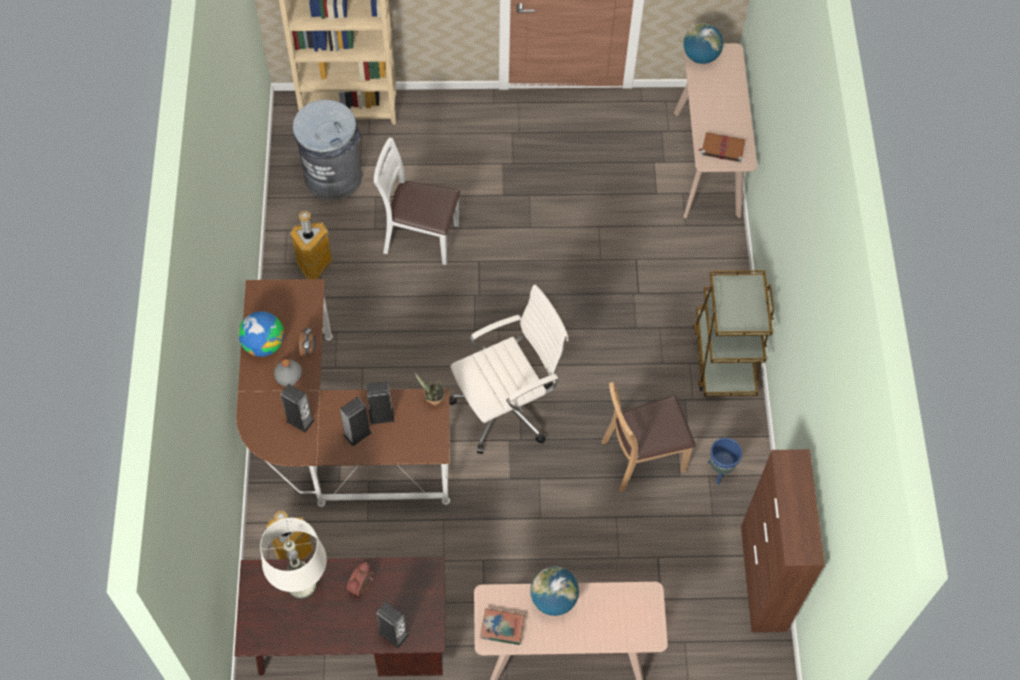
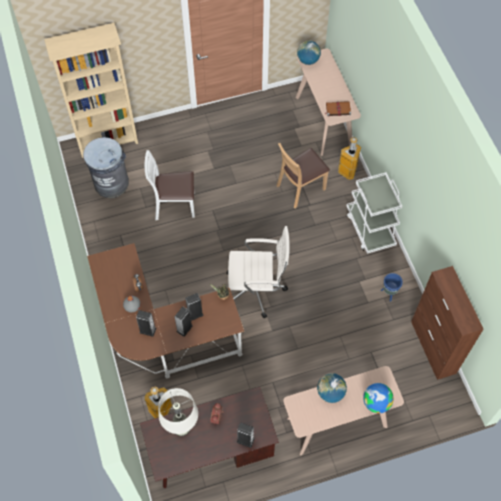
camera: 15 degrees left, 0 degrees up
globe [238,311,284,357] -> globe moved to [363,383,394,413]
trash can [290,211,333,279] -> trash can moved to [338,137,361,180]
white office chair [450,285,569,454] -> white office chair turned 45 degrees clockwise [226,226,290,319]
book [480,608,525,645] -> none
brown chair [601,382,696,493] -> brown chair moved to [276,143,330,209]
brown cart [693,270,774,396] -> white cart [346,172,402,254]

